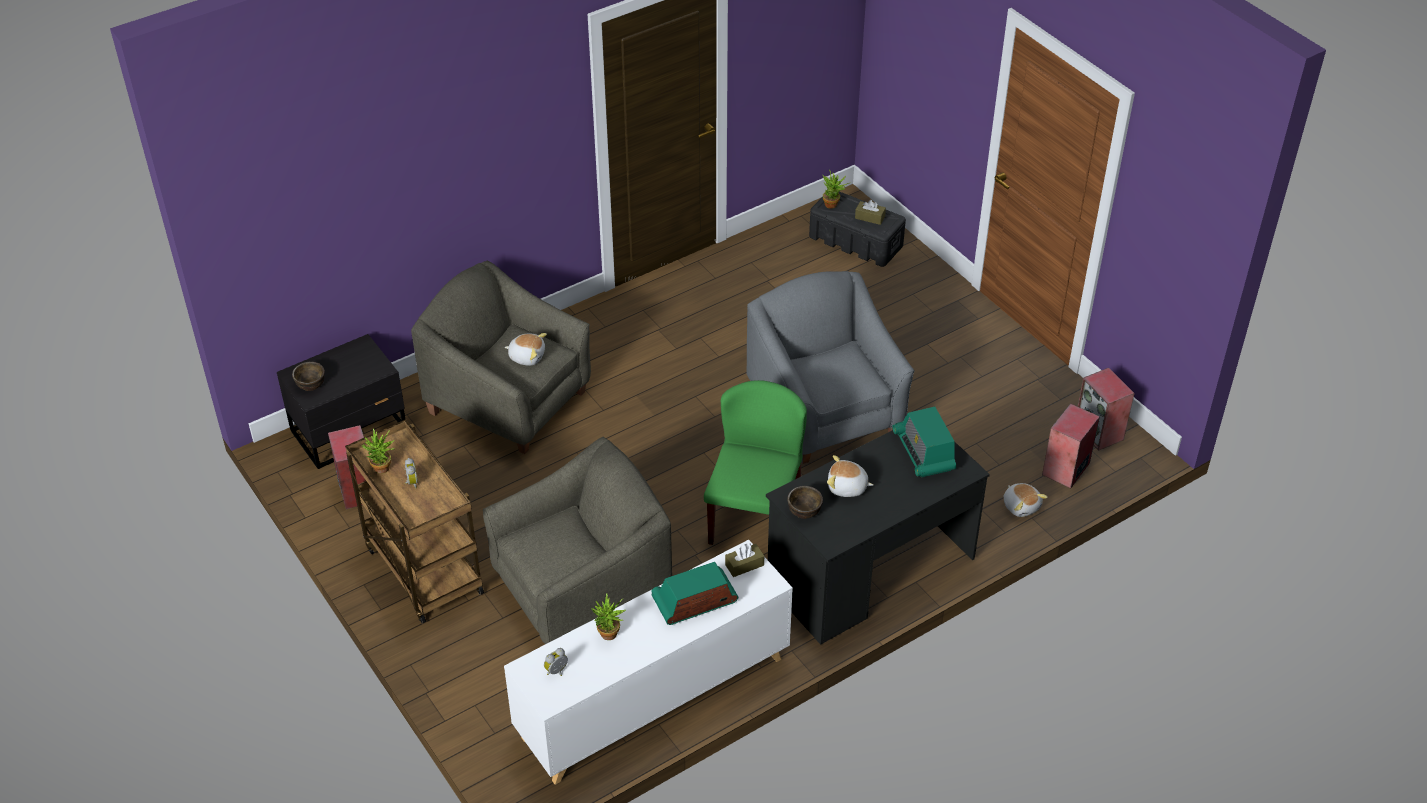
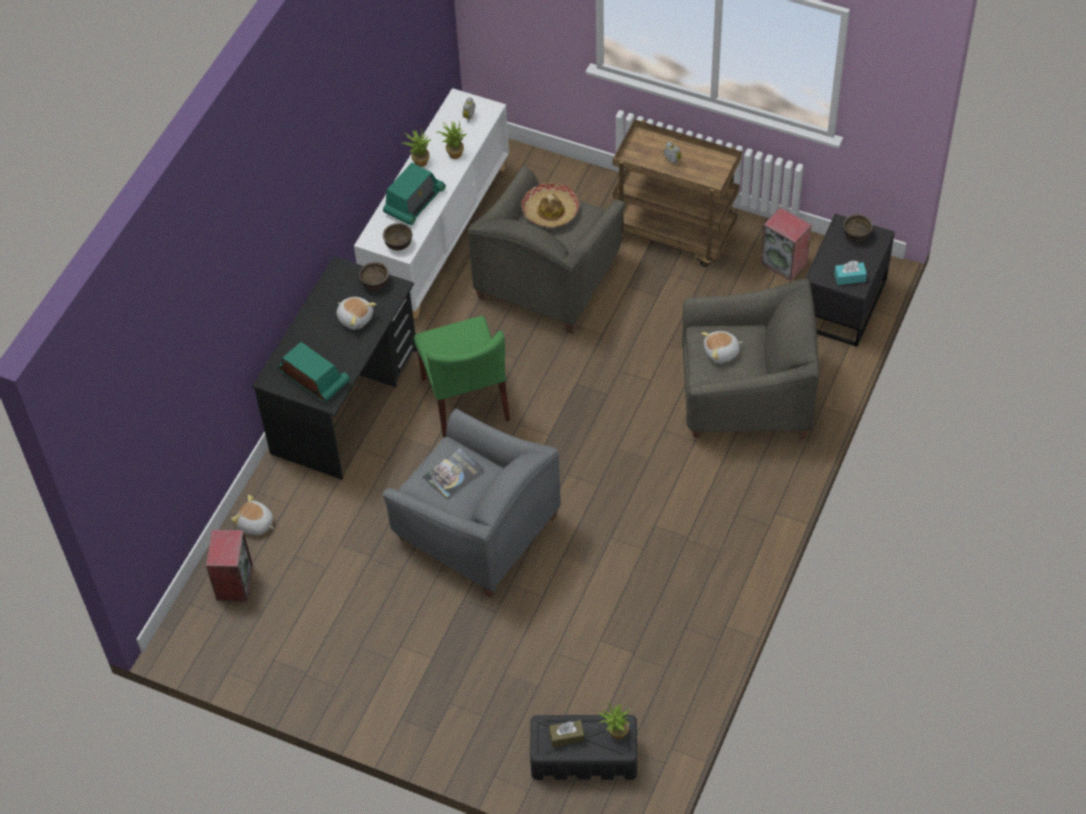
camera: 150 degrees right, 10 degrees up
potted plant [361,428,395,474] -> potted plant moved to [401,130,431,167]
brown tissue box [725,543,764,577] -> brown bowl [383,223,412,250]
plush toy [827,455,873,497] -> plush toy turned 60 degrees clockwise [337,297,376,330]
speaker [1078,368,1135,451] -> none
none -> book [423,447,484,499]
none -> hat [521,183,579,228]
none -> turquoise tissue box [834,261,867,285]

